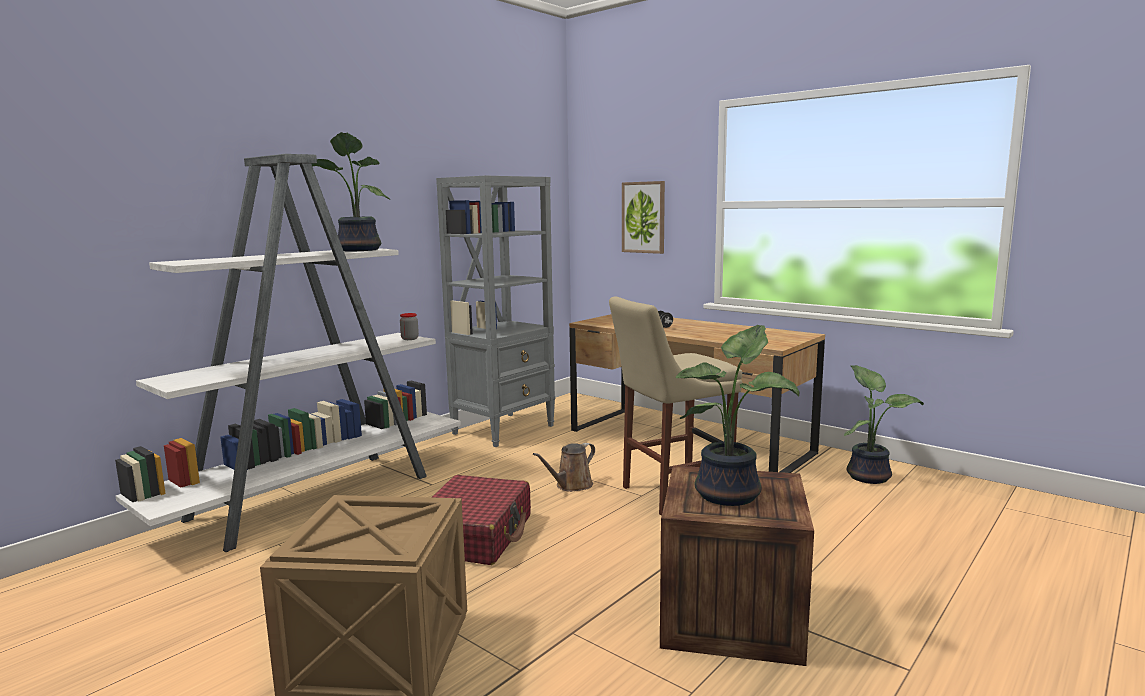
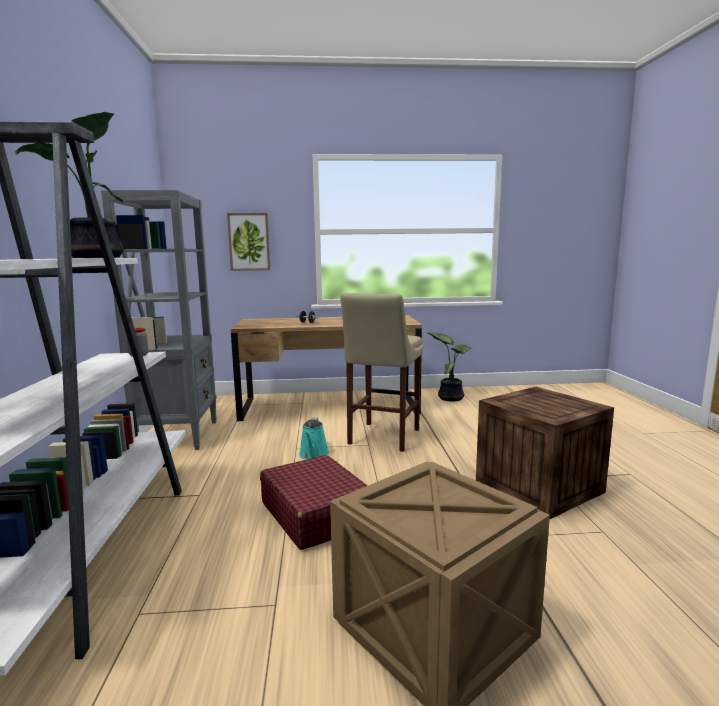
camera: 45 degrees left, 0 degrees up
brown watering can [533,443,595,492] -> turquoise watering can [299,418,329,460]
potted plant [676,325,799,506] -> none

